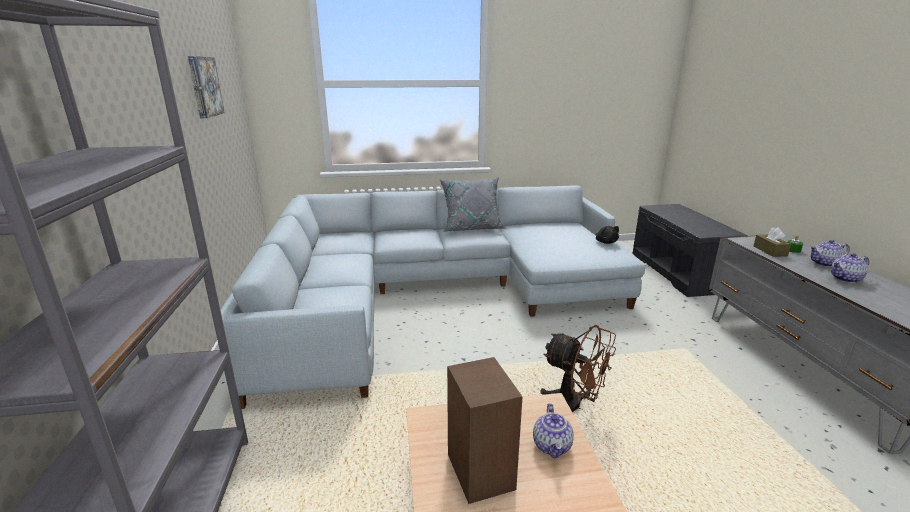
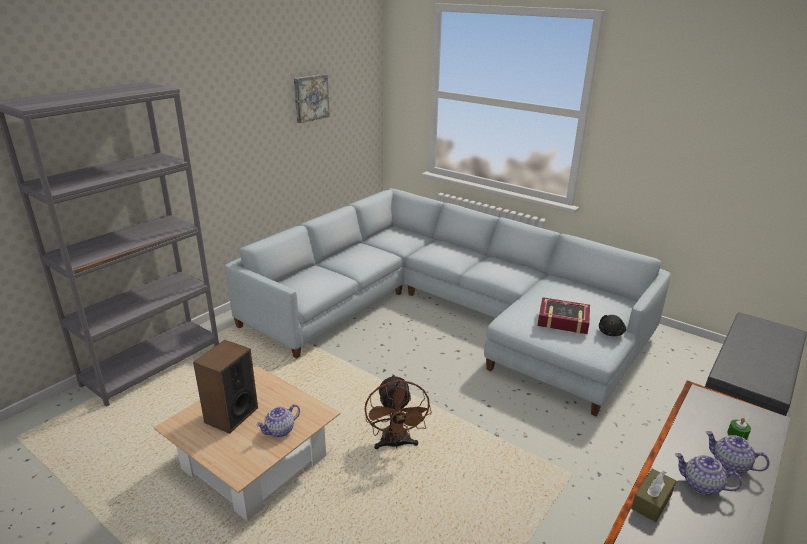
camera: 45 degrees right, 5 degrees up
grey pillow [439,177,506,232] -> none
brown tissue box [754,227,791,257] -> brown tissue box moved to [631,468,676,522]
none -> book [538,297,590,334]

